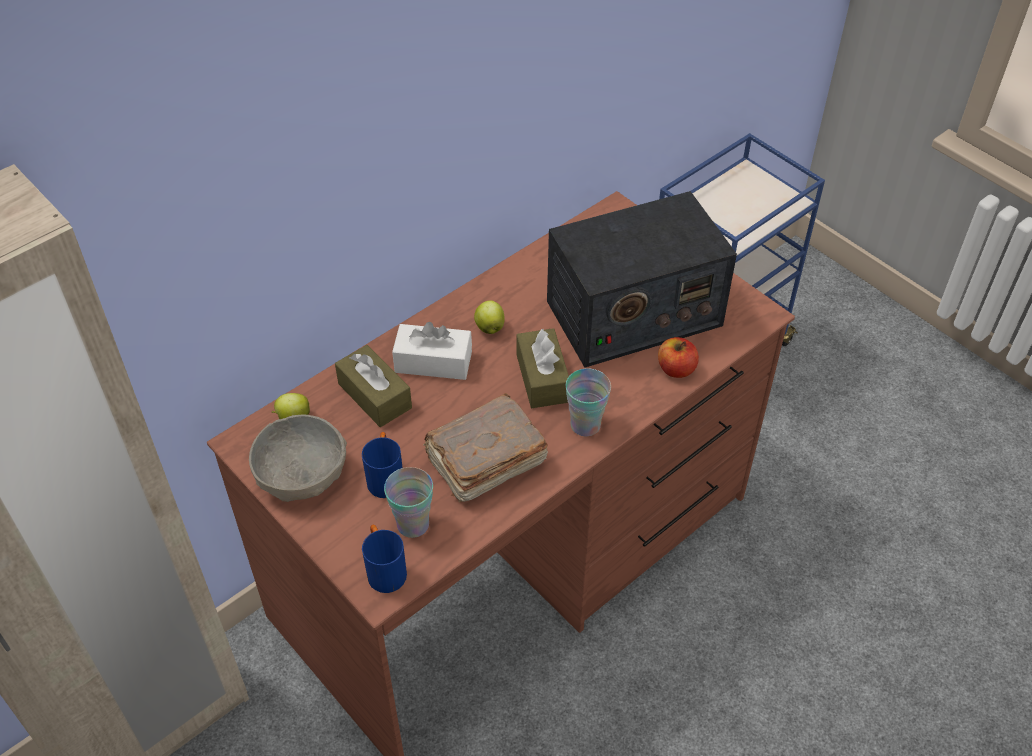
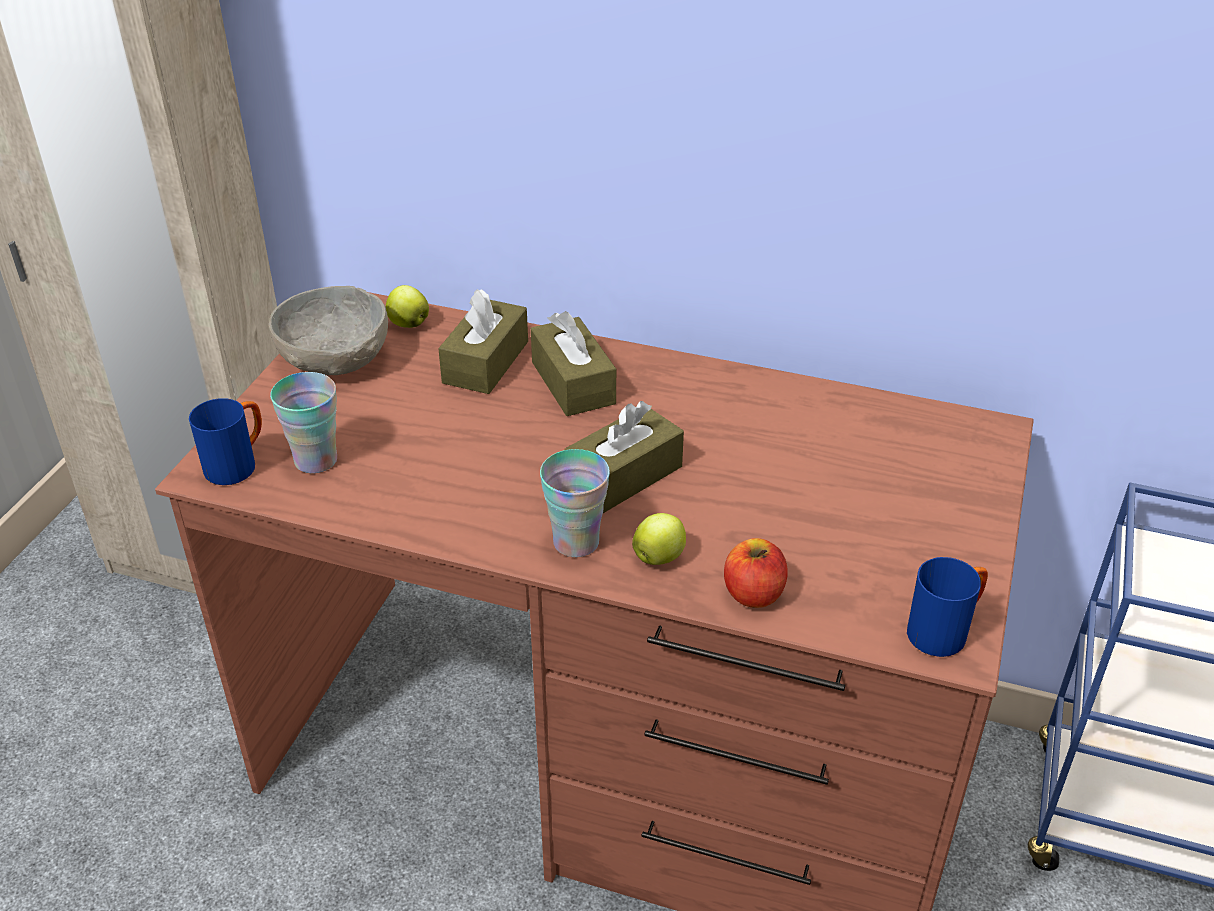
camera: 60 degrees right, 10 degrees down
blue mug [362,432,403,498] -> blue mug moved to [907,557,988,657]
white tissue box [392,322,472,380] -> brown tissue box [531,311,616,416]
brown book [423,393,548,502] -> none
apple [474,300,505,334] -> apple moved to [632,513,686,565]
radio [547,191,737,368] -> none

